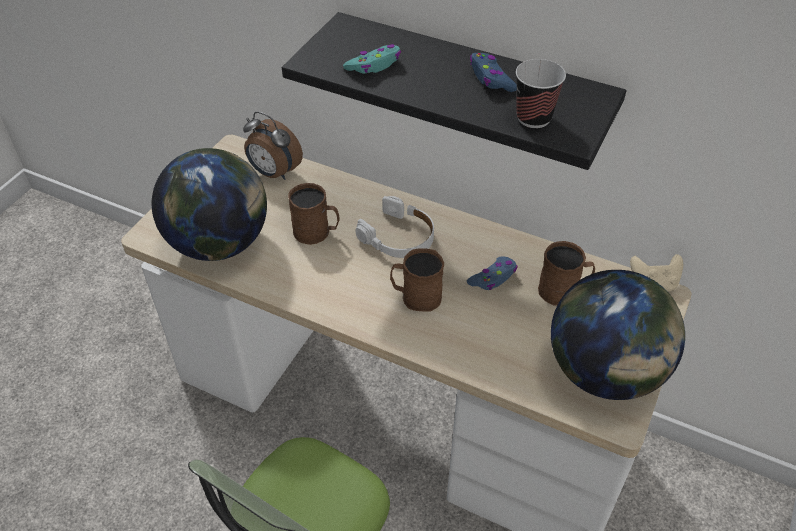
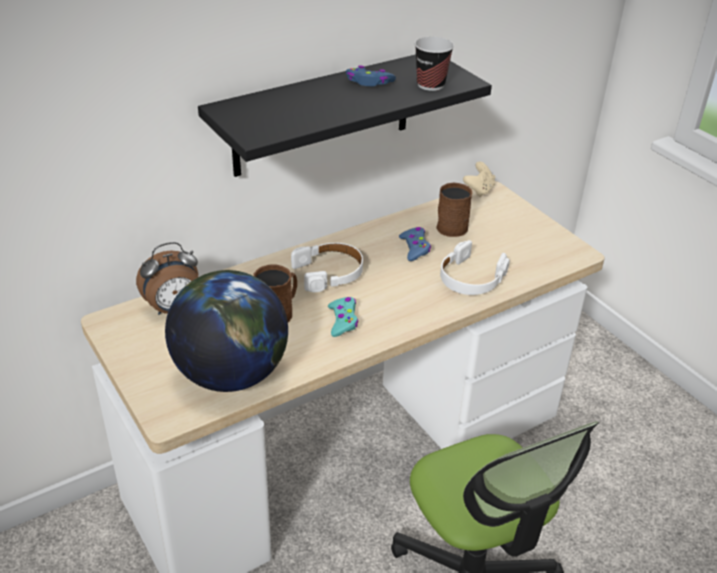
camera: 60 degrees left, 10 degrees down
turquoise game controller [343,44,401,74] -> turquoise game controller moved to [328,297,358,337]
brown mug [390,248,444,312] -> none
globe [551,270,685,400] -> none
none -> white headphones [440,240,510,295]

